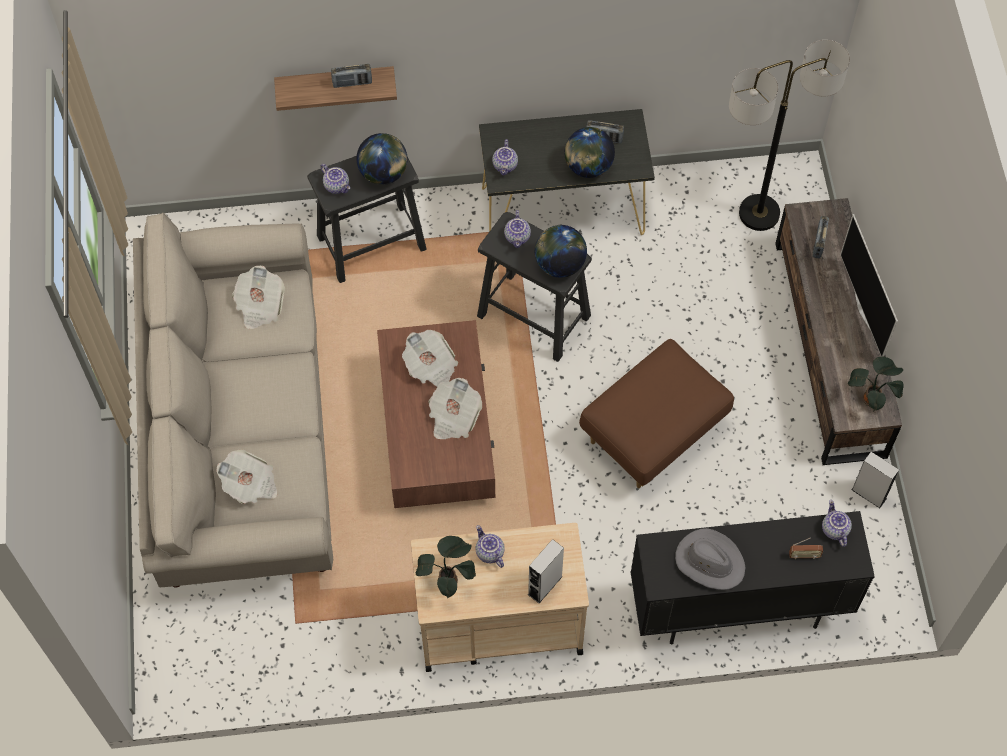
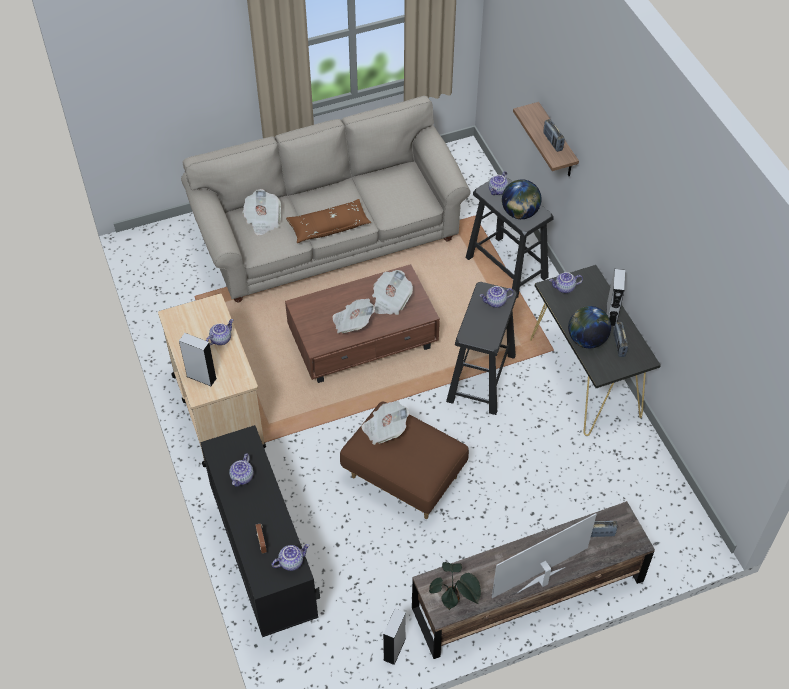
camera: 75 degrees right, 10 degrees down
newspaper [232,266,285,329] -> newspaper moved to [361,401,409,445]
potted plant [416,536,476,598] -> none
globe [535,225,587,278] -> none
grey hat [675,528,745,590] -> teapot [229,453,254,487]
floor lamp [729,40,850,231] -> none
none -> brown pillow [286,199,372,243]
none -> grey speaker [606,269,625,327]

